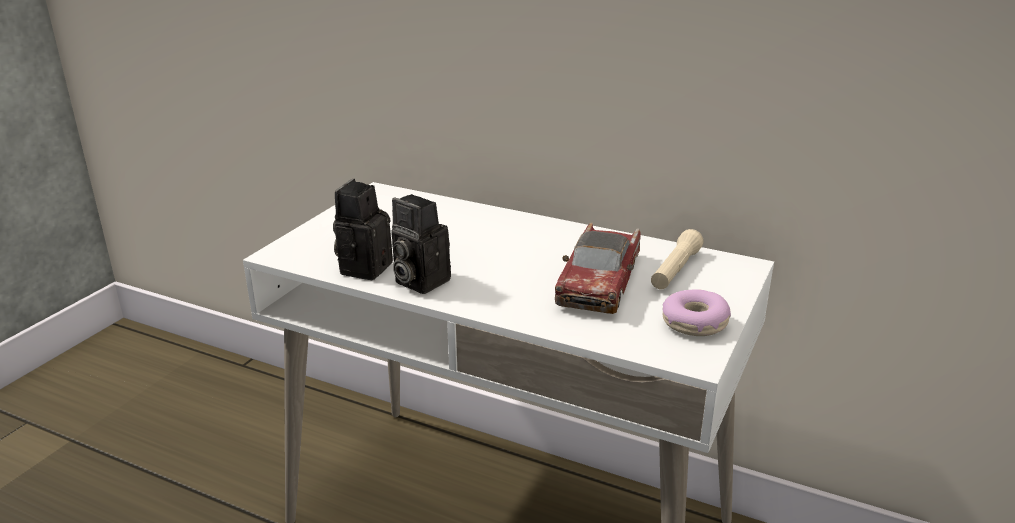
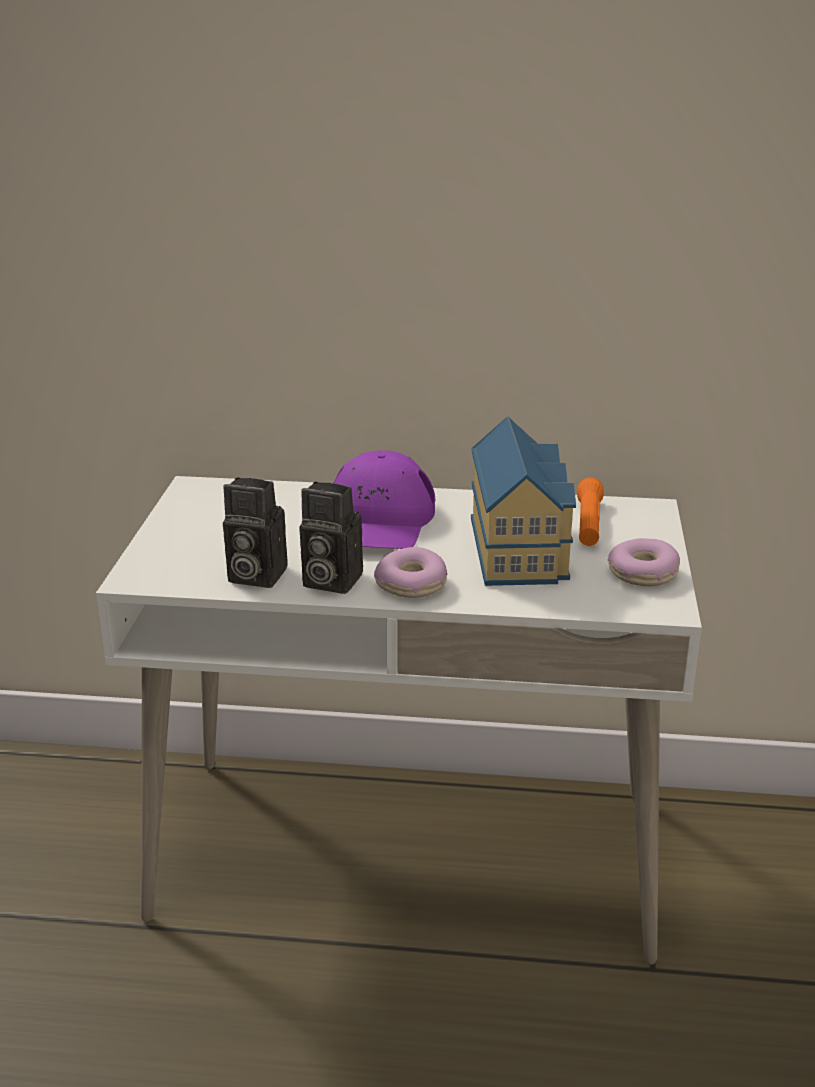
camera: 20 degrees left, 0 degrees up
camera [333,179,393,280] -> camera turned 75 degrees counterclockwise [223,477,288,588]
toy car [555,223,641,314] -> toy house [471,416,576,586]
beige flashlight [651,229,704,290] -> orange flashlight [577,477,604,546]
none -> purple cap [333,450,435,549]
none -> donut [374,547,448,598]

